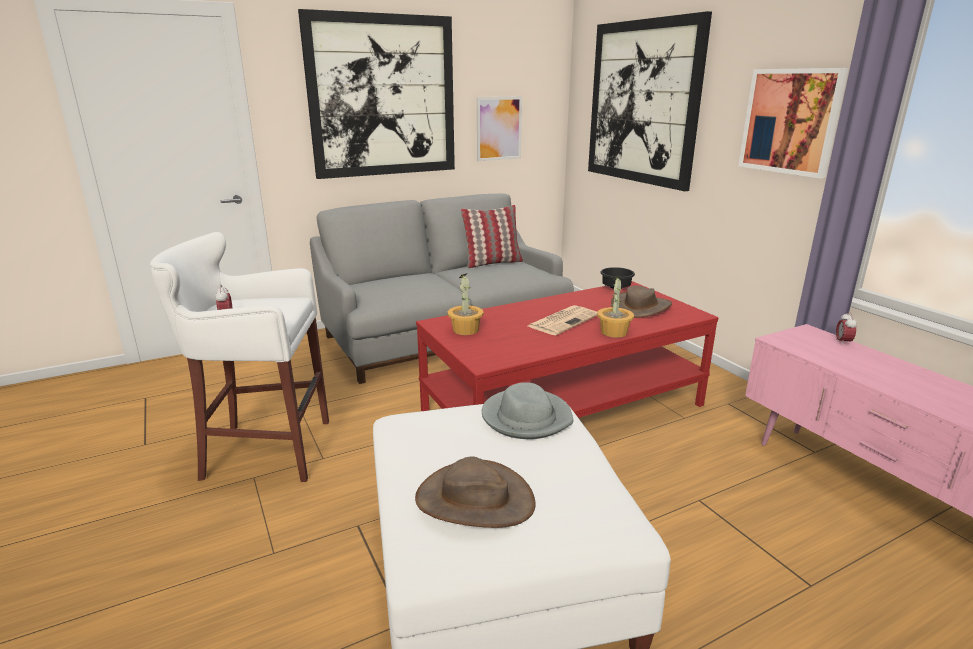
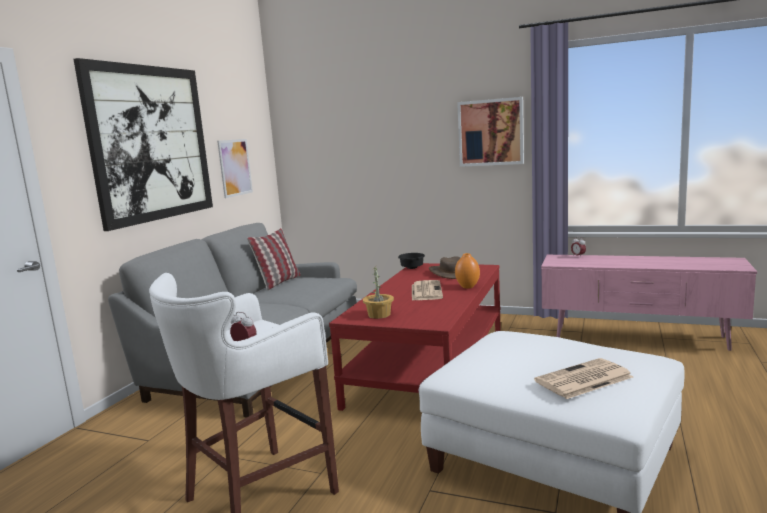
camera: 40 degrees left, 10 degrees down
brown hat [415,456,536,528] -> newspaper [534,358,633,399]
grey hat [482,382,574,439] -> none
picture [588,11,712,191] -> none
potted plant [597,275,634,338] -> orange vase [455,253,480,288]

